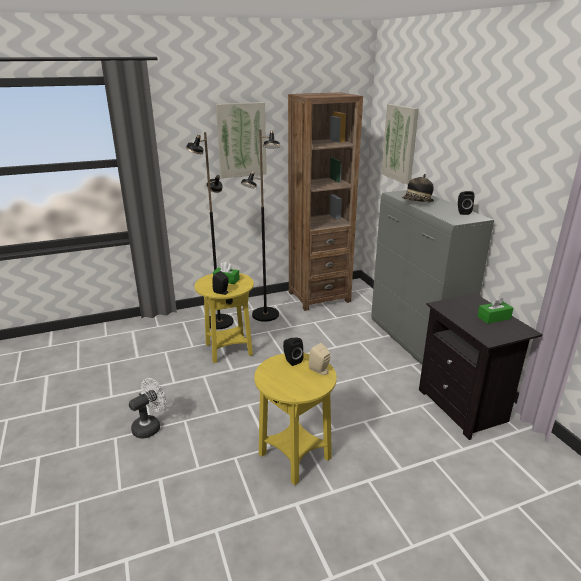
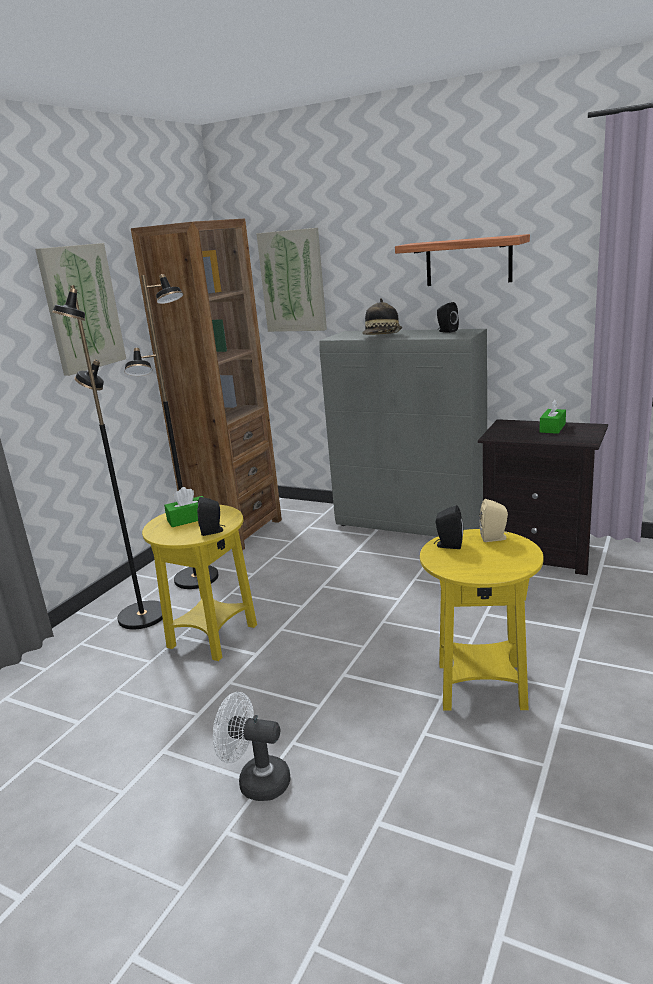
camera: 40 degrees left, 5 degrees down
white fan [129,378,166,439] -> white fan turned 75 degrees counterclockwise [213,692,291,801]
none -> shelf [395,234,530,286]

